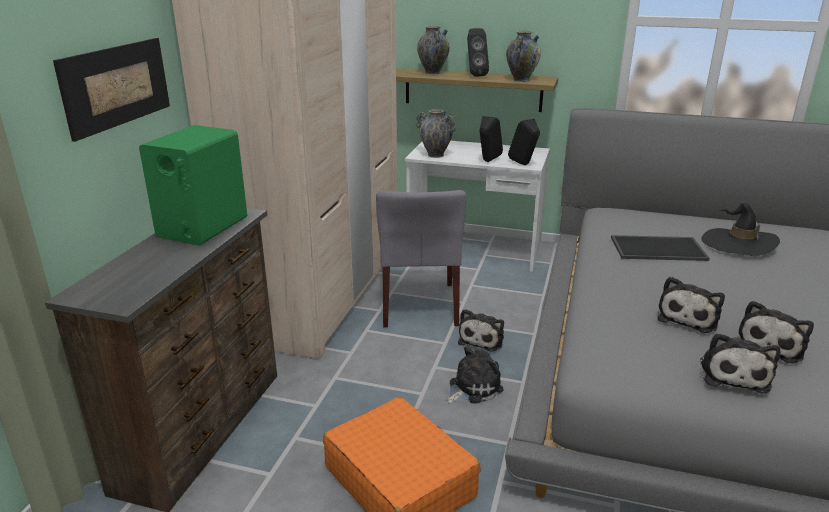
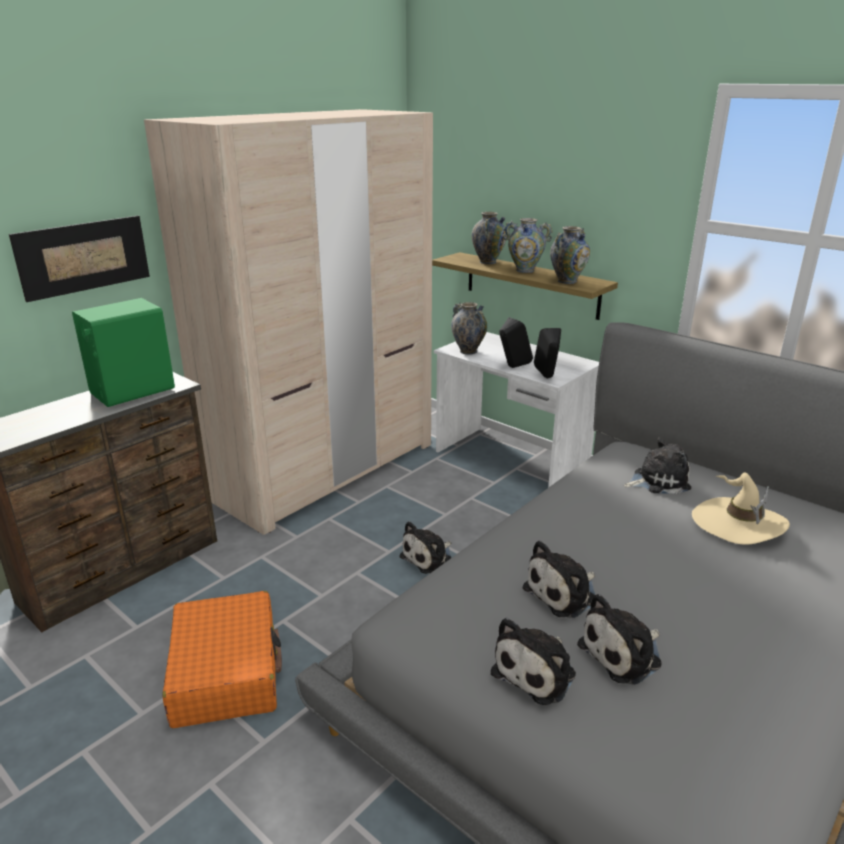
camera: 25 degrees right, 0 degrees up
grey chair [376,190,466,327] -> none
plush toy [446,346,504,404] -> plush toy moved to [624,438,691,494]
black speaker [467,28,489,76] -> vase [503,218,553,273]
tray [611,235,710,261] -> none
black hat [701,202,780,256] -> beige hat [692,473,790,545]

